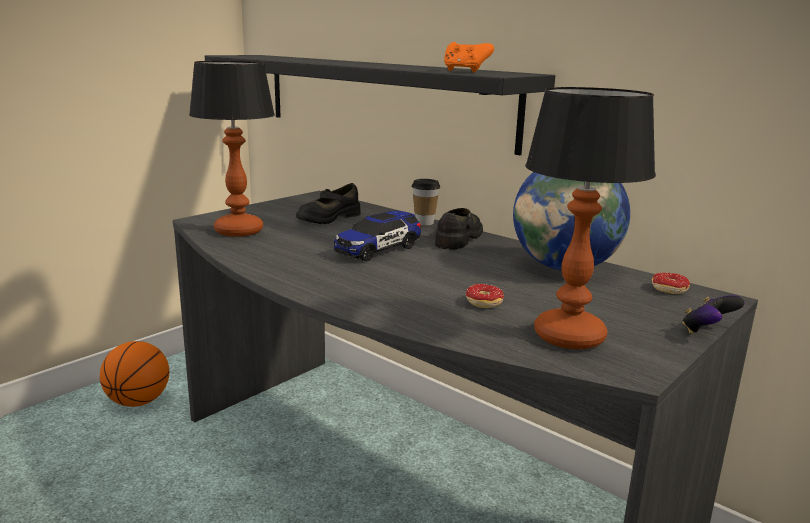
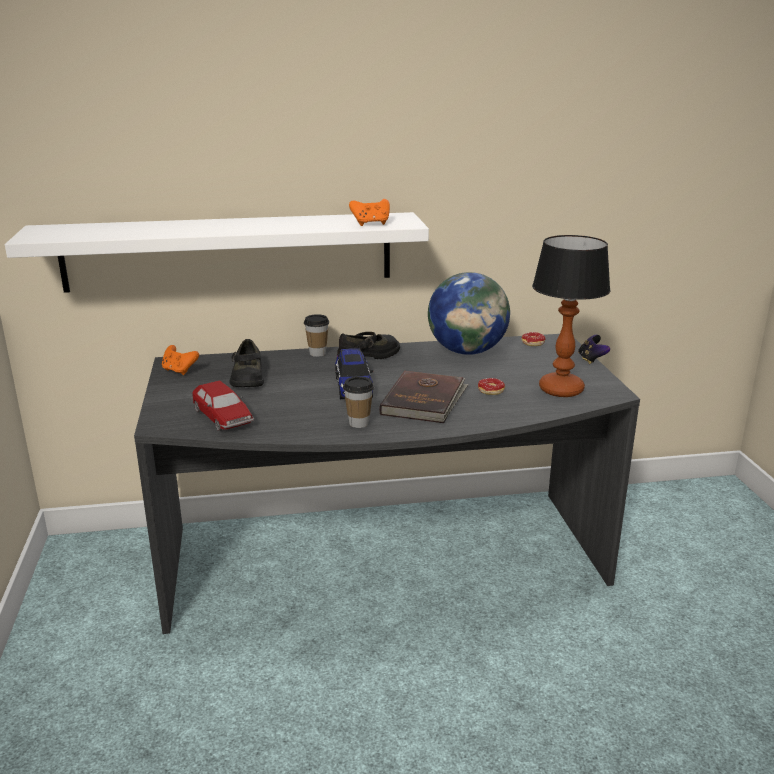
camera: 50 degrees left, 5 degrees up
basketball [100,341,169,407] -> none
table lamp [189,61,275,237] -> toy car [191,380,254,431]
black shelf [205,55,555,155] -> white shelf [5,212,429,293]
black shoe [435,208,483,250] -> black shoe turned 90 degrees clockwise [337,332,400,359]
none -> orange game controller [162,345,199,375]
none -> cup [343,376,374,428]
none -> brown book [379,371,468,423]

